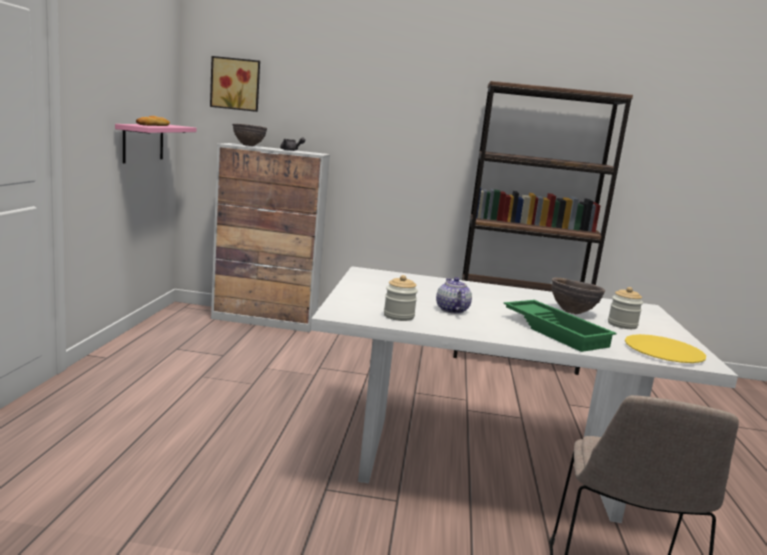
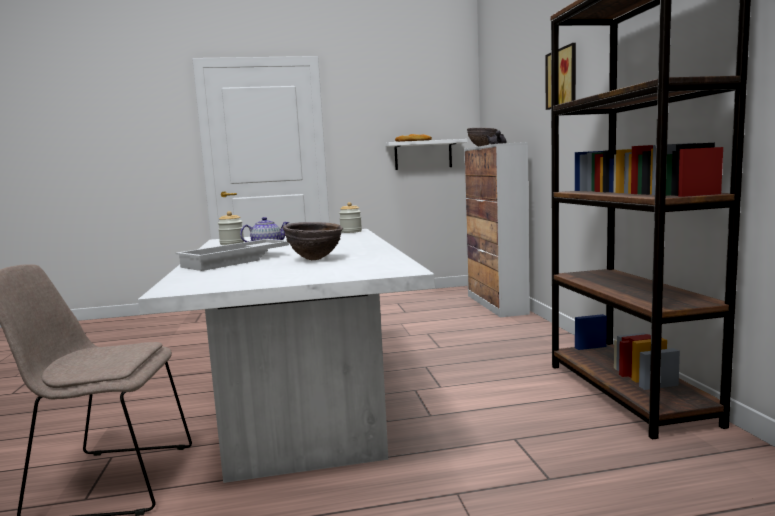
camera: 75 degrees right, 5 degrees down
pink shelf [115,124,197,163] -> white shelf [385,139,468,170]
picture [210,56,260,112] -> picture moved to [545,43,576,110]
green tray [503,300,617,352] -> white tray [176,239,289,271]
jar [608,287,643,329] -> jar moved to [339,202,362,233]
yellow plate [625,334,706,363] -> none

